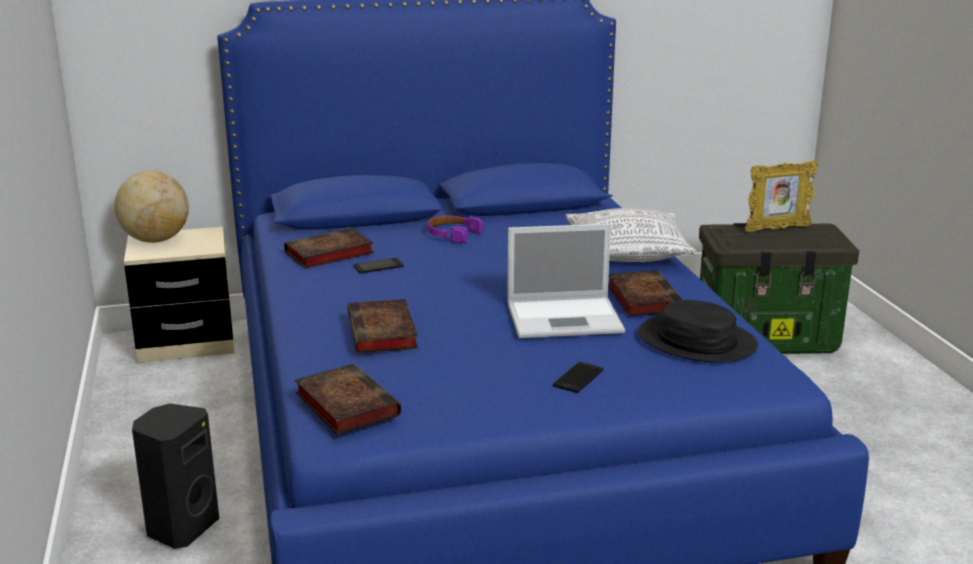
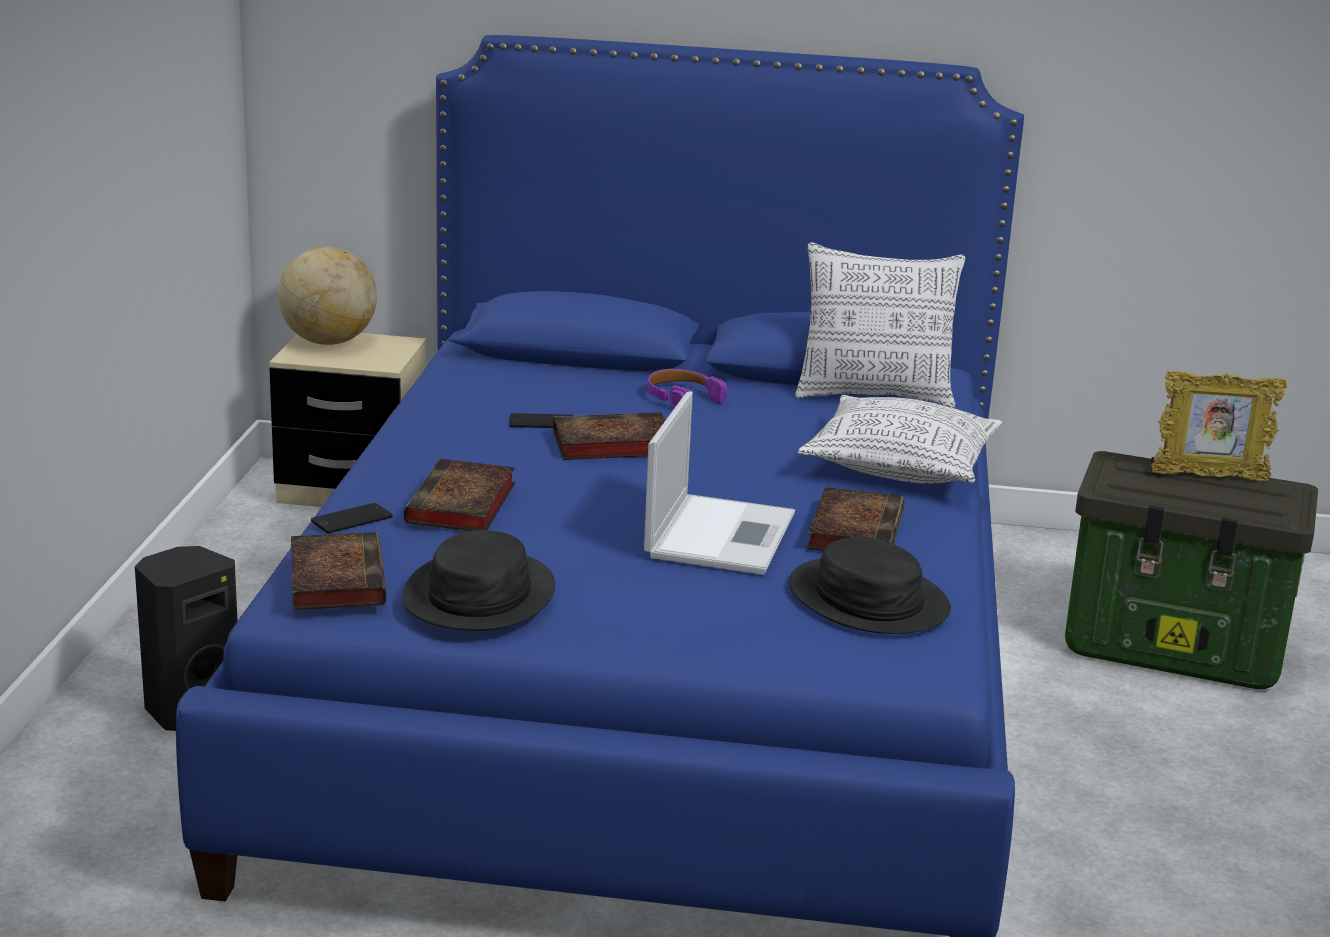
camera: 20 degrees right, 0 degrees up
book [284,228,374,269] -> book moved to [553,412,665,460]
laptop [507,224,625,338] -> laptop turned 90 degrees counterclockwise [644,391,795,575]
phone [553,362,603,393] -> phone moved to [311,503,393,534]
none -> black hat [403,530,555,631]
none -> pillow [795,242,965,408]

